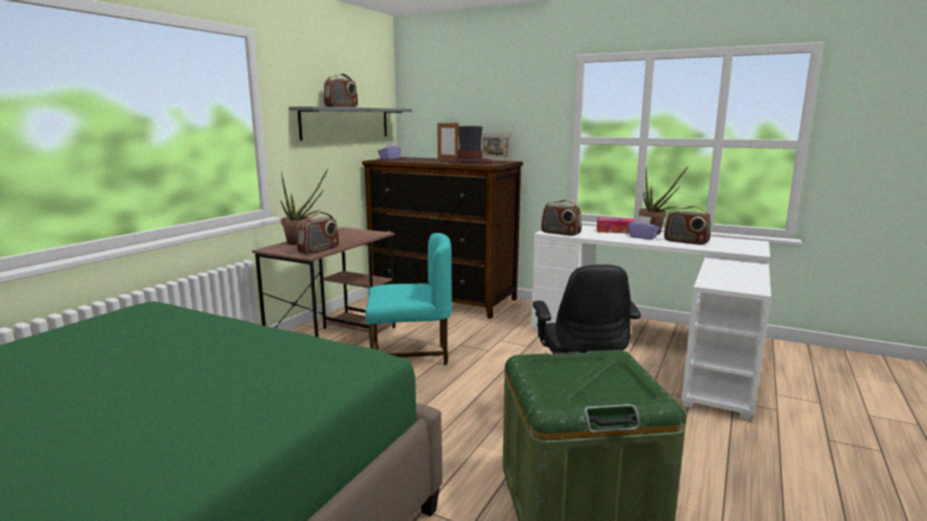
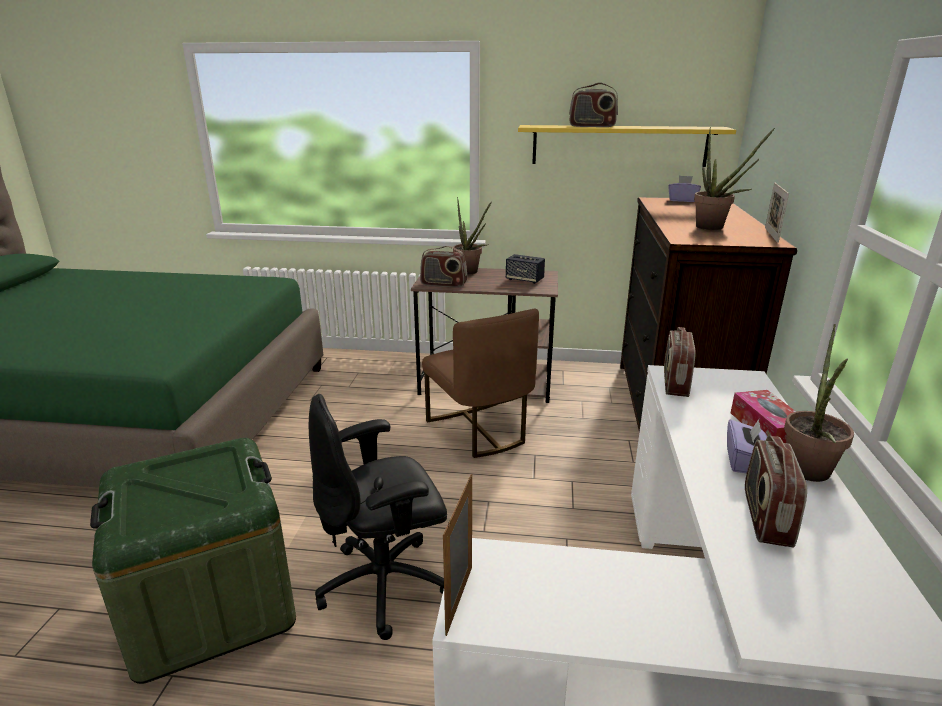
camera: 70 degrees right, 10 degrees up
grey shelf [289,106,412,141] -> yellow shelf [518,125,736,167]
turquoise chair [365,233,452,365] -> brown chair [422,308,539,458]
picture frame [437,123,459,159] -> picture frame moved to [443,474,472,636]
hat [447,126,493,163] -> potted plant [694,127,775,230]
none -> speaker [506,254,545,284]

